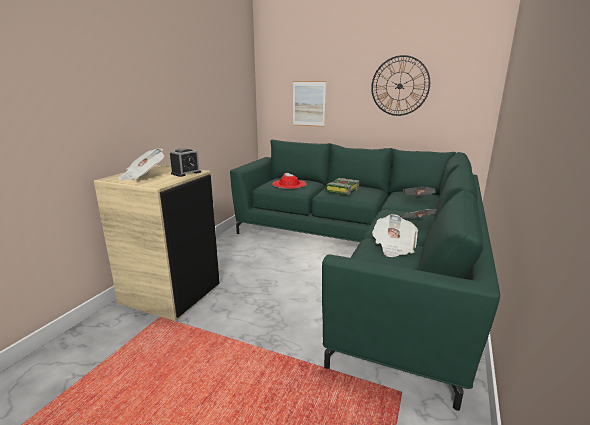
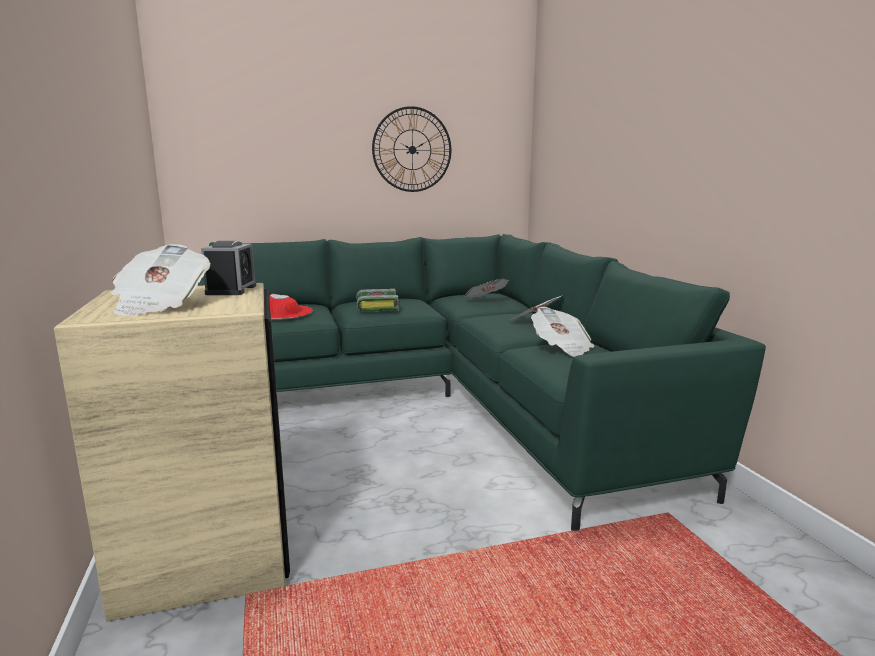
camera: 40 degrees left, 5 degrees down
picture [293,81,326,127] -> none

